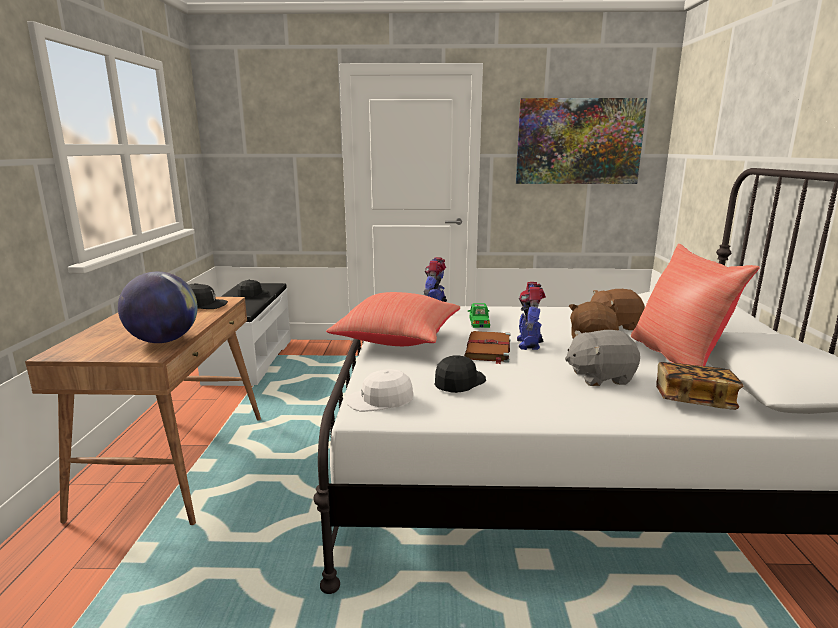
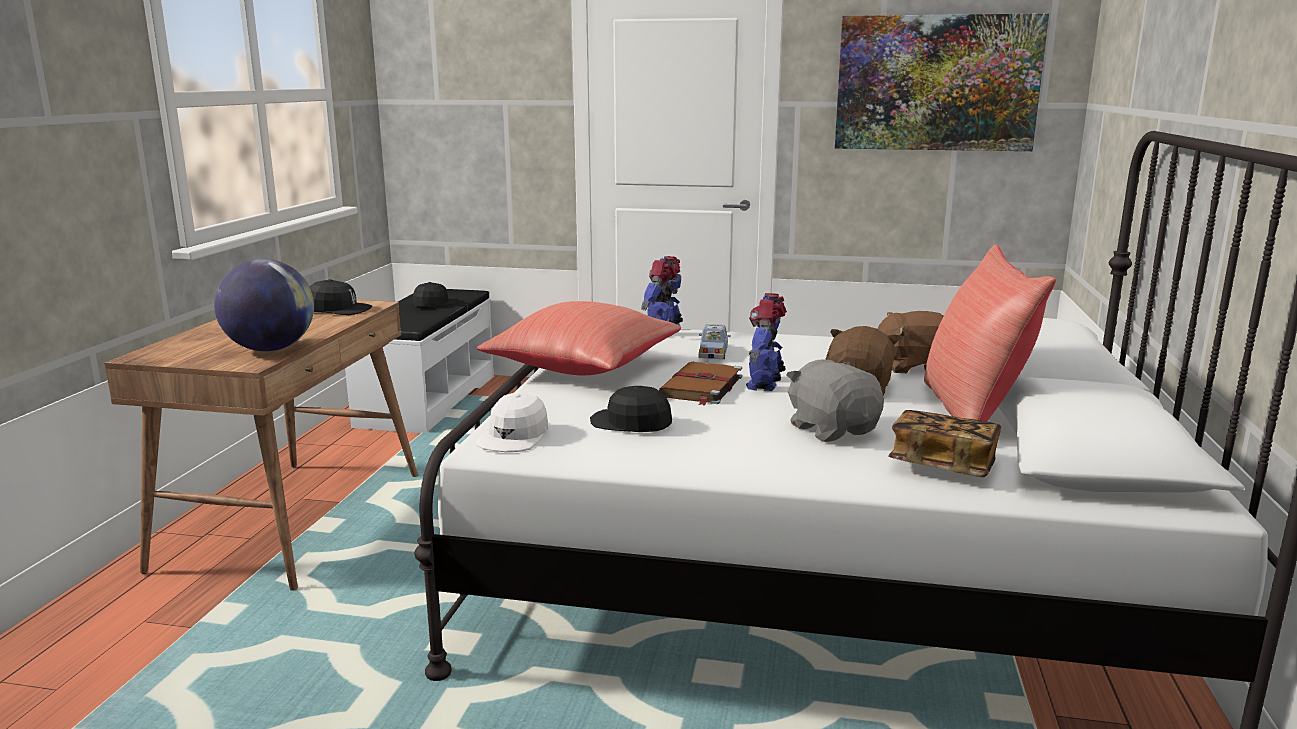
camera: 10 degrees right, 0 degrees up
white cap [346,369,413,412] -> white cap turned 75 degrees counterclockwise [476,392,548,452]
black cap [434,356,486,393] -> black cap turned 105 degrees counterclockwise [590,386,672,432]
green toy car [468,303,490,328] -> blue toy car [698,324,731,359]
grey plush toy [565,330,640,386] -> grey plush toy turned 60 degrees clockwise [787,360,884,442]

